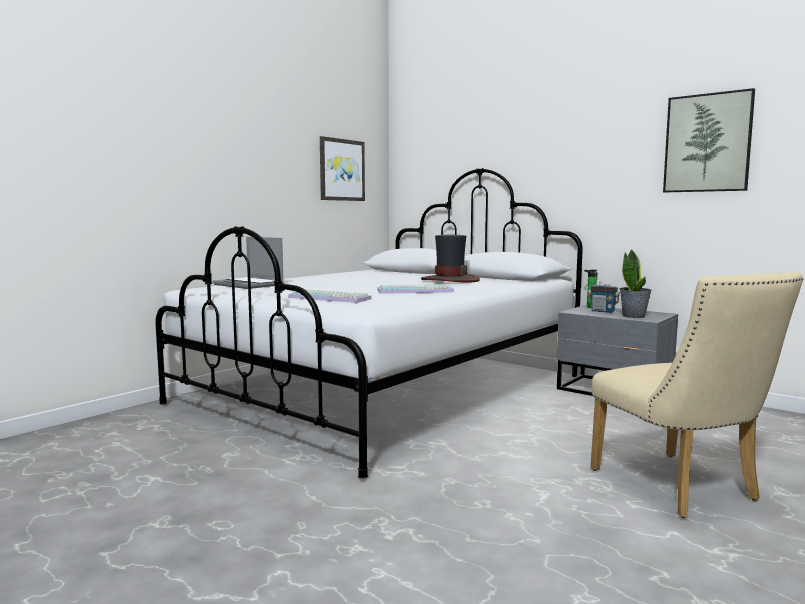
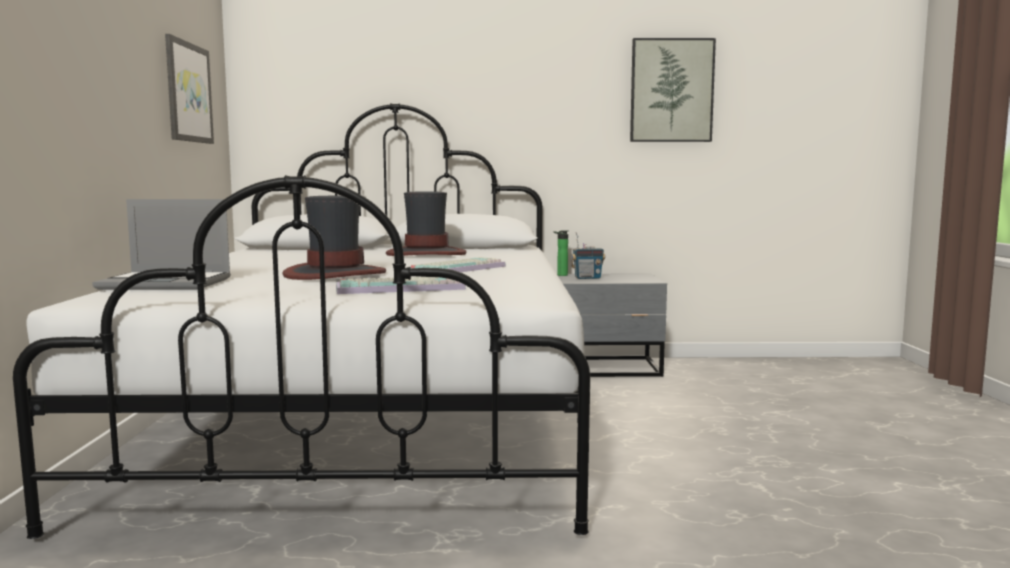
camera: 40 degrees left, 0 degrees up
beige chair [591,272,804,518] -> none
potted plant [619,249,652,318] -> none
none -> hat [283,196,386,280]

